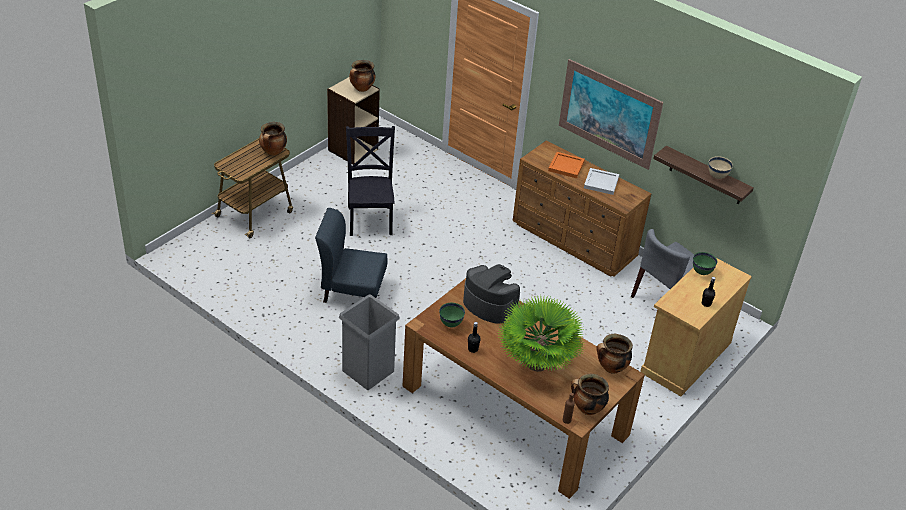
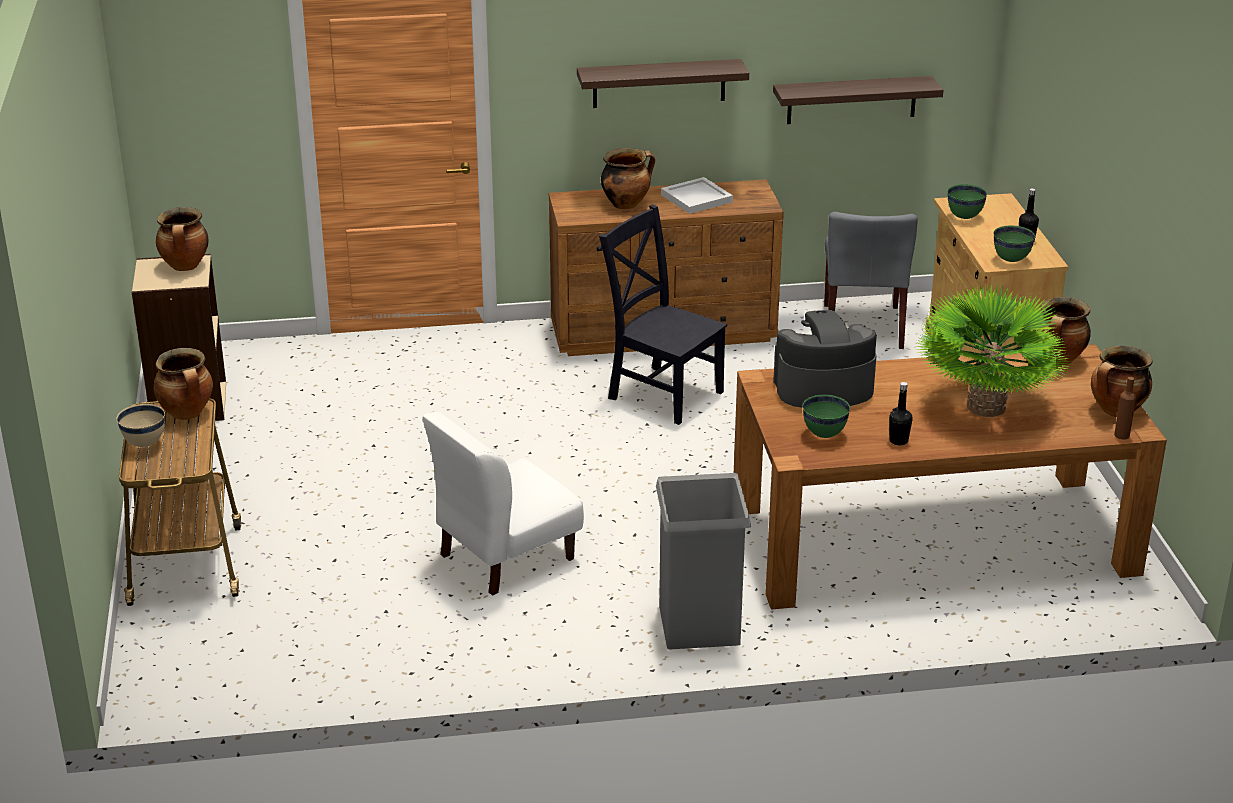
camera: 45 degrees left, 10 degrees down
blue chair [315,208,388,303] -> white chair [422,412,584,596]
black chair [346,126,395,236] -> black chair moved to [599,204,727,425]
orange tray [548,152,585,178] -> cooking pot [601,148,655,209]
picture [559,59,663,170] -> shelf [577,59,749,108]
beige bowl [709,156,733,179] -> beige bowl moved to [116,404,165,447]
none -> green bowl [993,226,1035,262]

